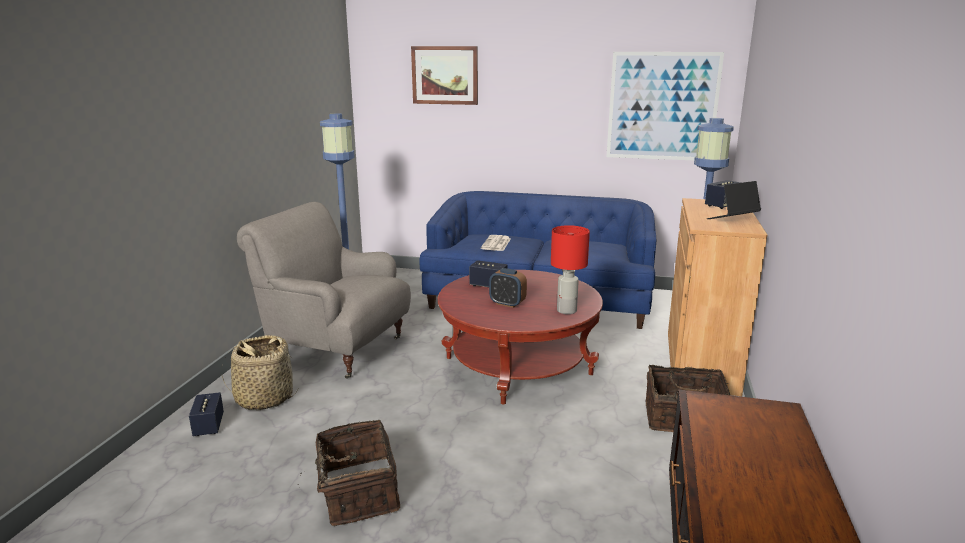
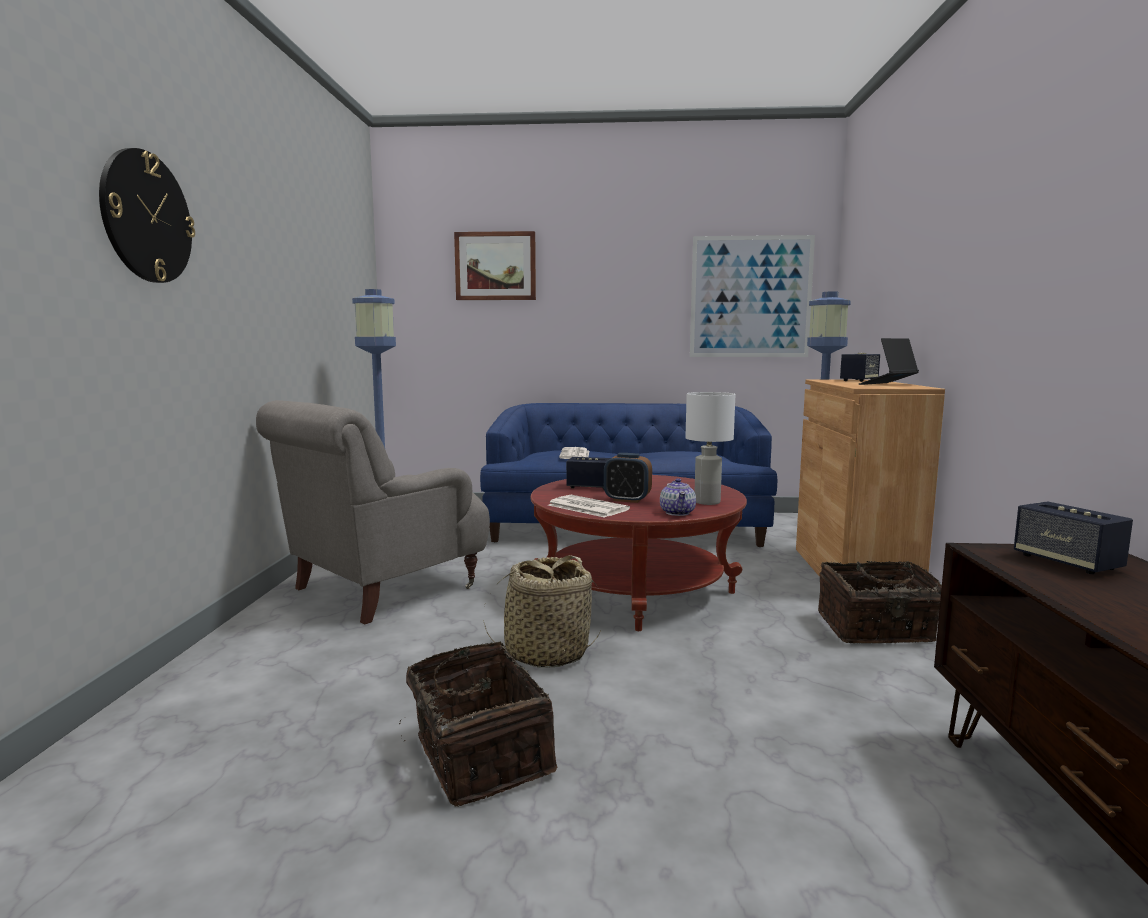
camera: 10 degrees left, 10 degrees down
speaker [189,392,224,436] -> speaker moved to [1014,501,1133,574]
basket [222,335,299,410] -> basket moved to [483,555,600,668]
grey armchair [237,202,411,379] -> grey armchair turned 60 degrees counterclockwise [256,400,490,625]
red table lamp [551,225,590,314] -> white table lamp [685,392,735,505]
none -> wall clock [99,148,195,283]
none -> newspaper [548,495,630,518]
none -> teapot [660,478,696,516]

